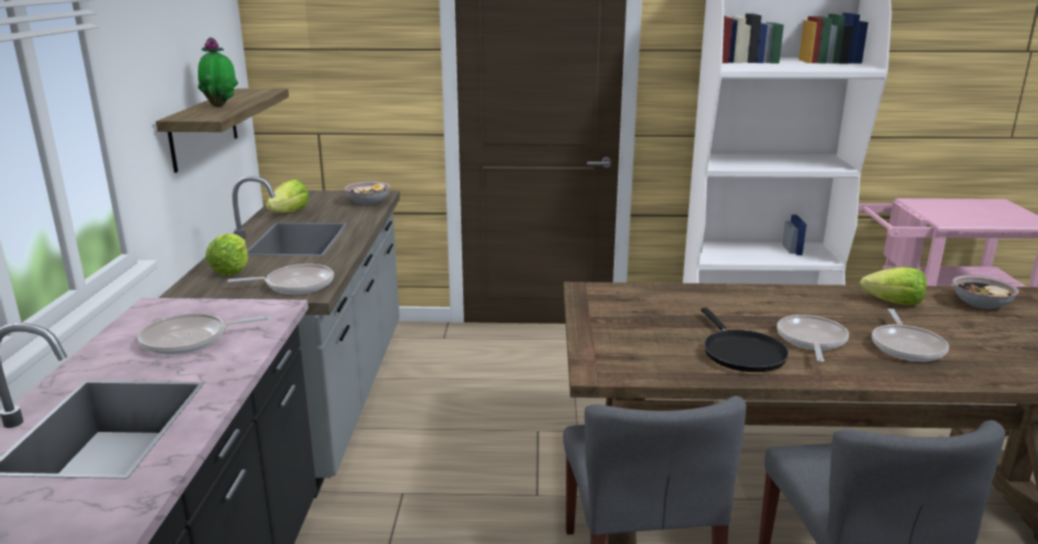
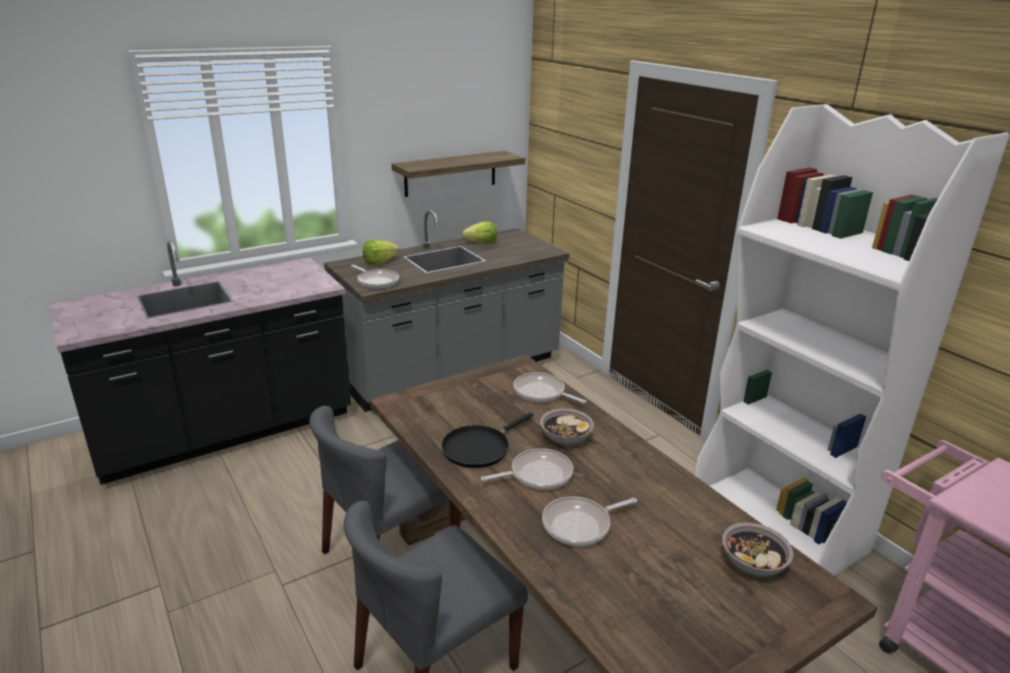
camera: 55 degrees right, 5 degrees up
frying pan [138,313,270,355] -> frying pan moved to [513,372,586,403]
potted plant [198,37,238,107] -> none
bowl [344,181,391,205] -> bowl moved to [540,408,594,445]
lettuce [860,267,927,305] -> none

